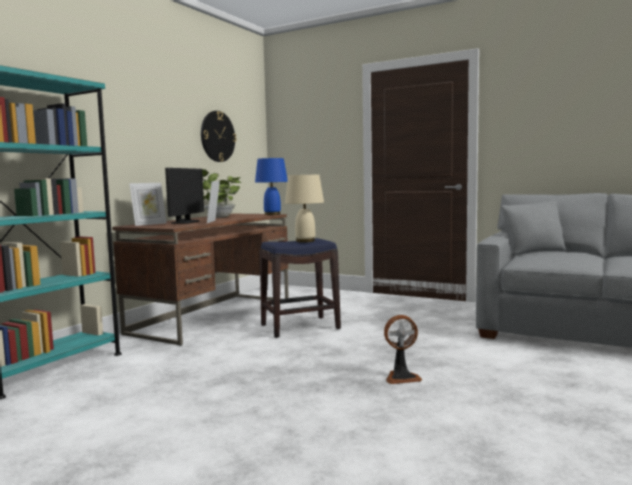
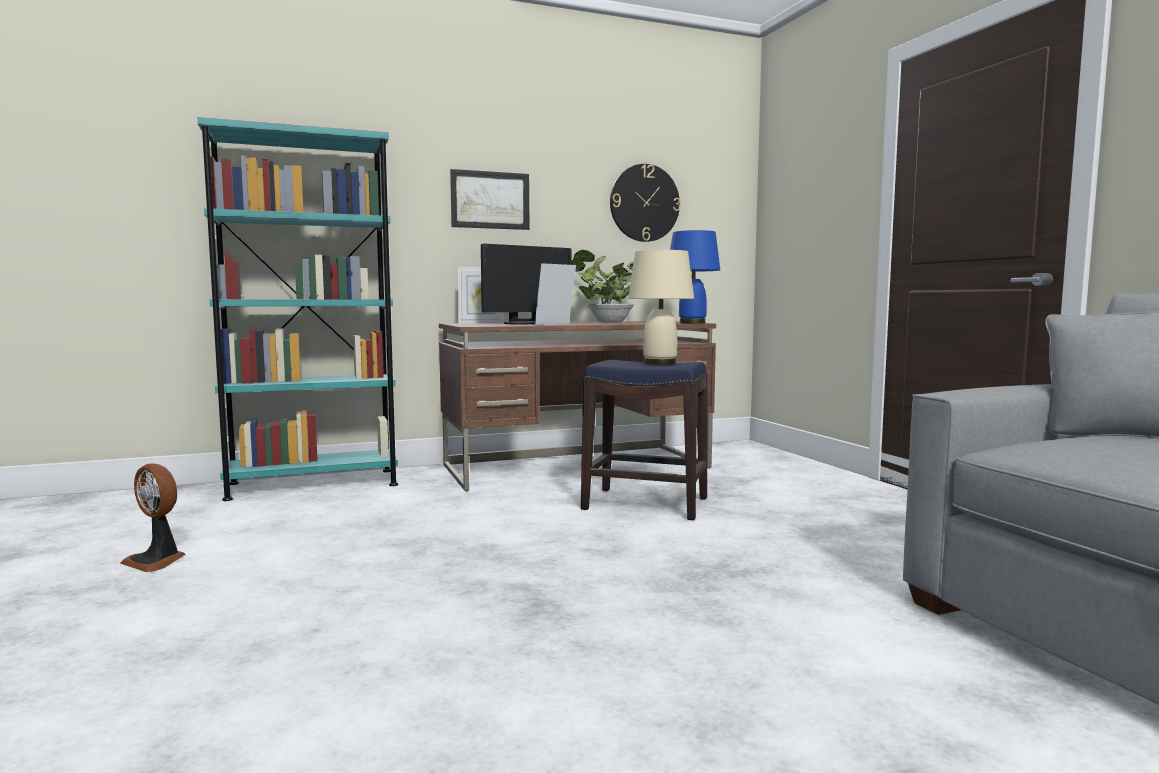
camera: 40 degrees right, 0 degrees up
fan [384,315,422,384] -> fan moved to [120,463,185,572]
none -> picture [450,169,530,230]

